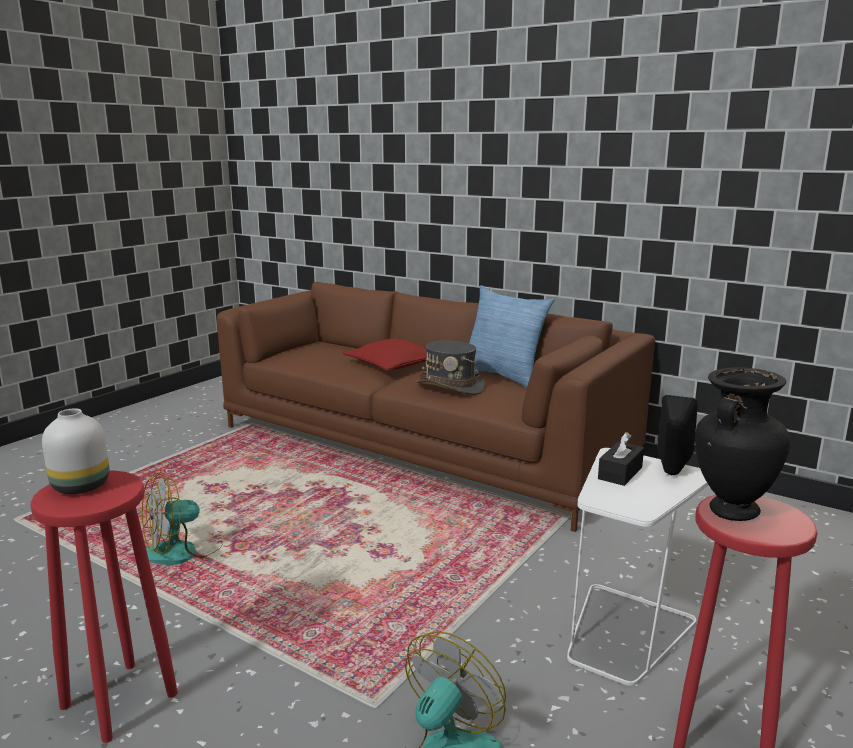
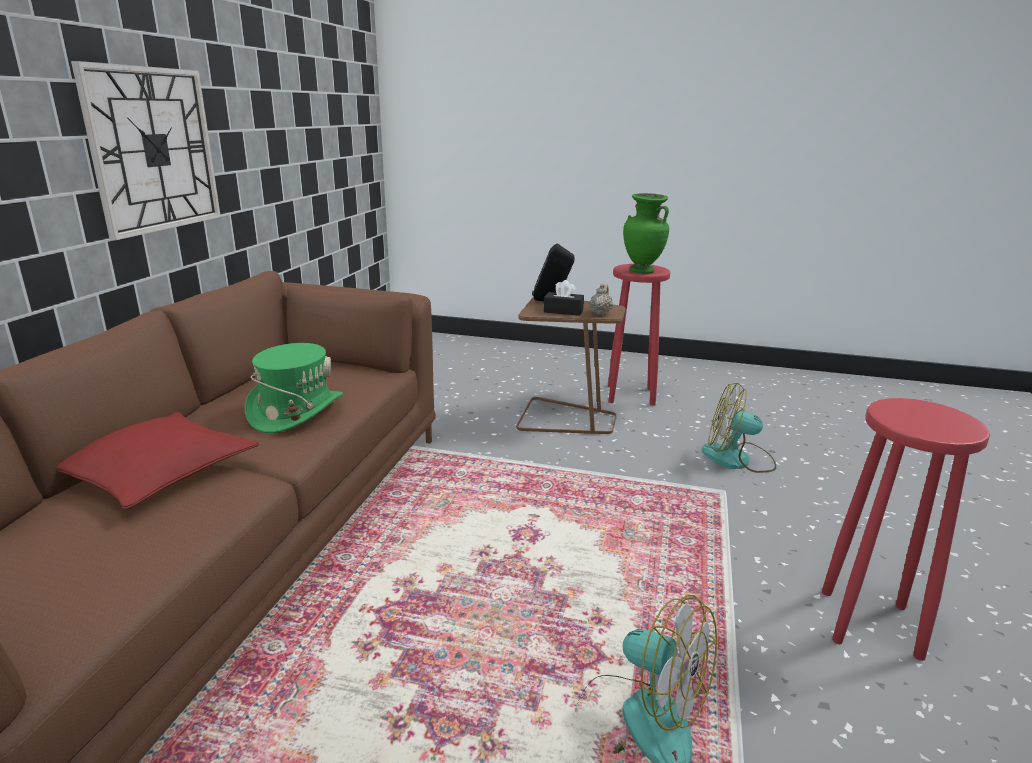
camera: 110 degrees left, 5 degrees up
white vase [42,408,109,494] -> none
grey hat [416,341,485,395] -> green hat [245,343,343,433]
pillow [469,285,555,388] -> none
white side table [567,448,708,686] -> brown side table [516,296,626,434]
black vase [695,367,790,521] -> green vase [623,193,669,274]
none -> wall clock [71,61,221,240]
none -> beige teapot [590,284,613,315]

